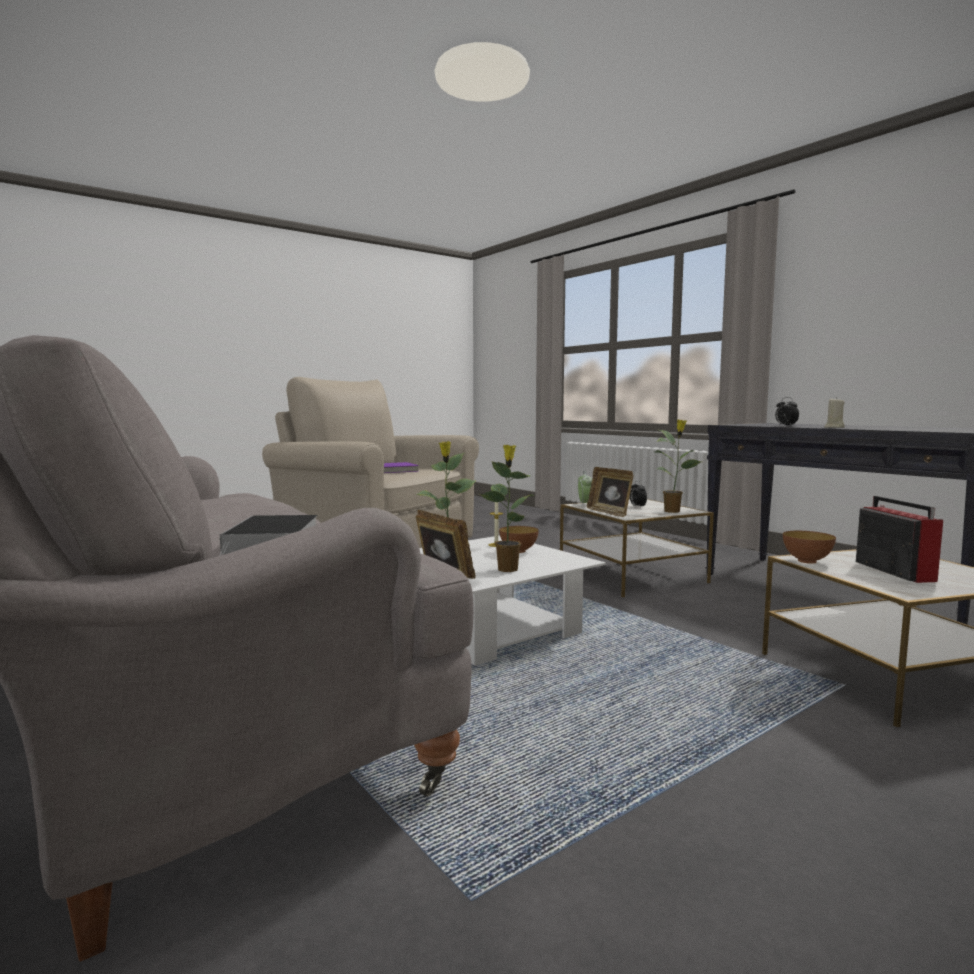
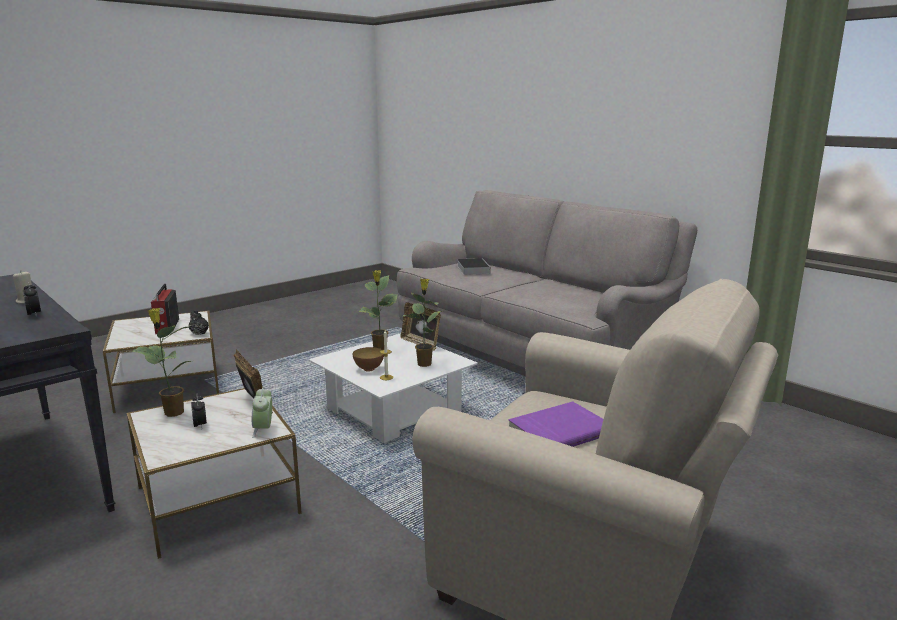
camera: 175 degrees right, 10 degrees up
bowl [783,531,836,564] -> black teapot [189,310,209,335]

